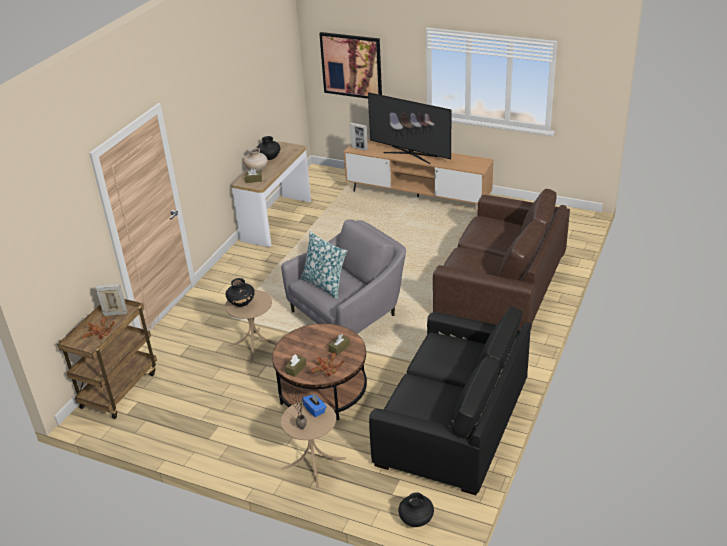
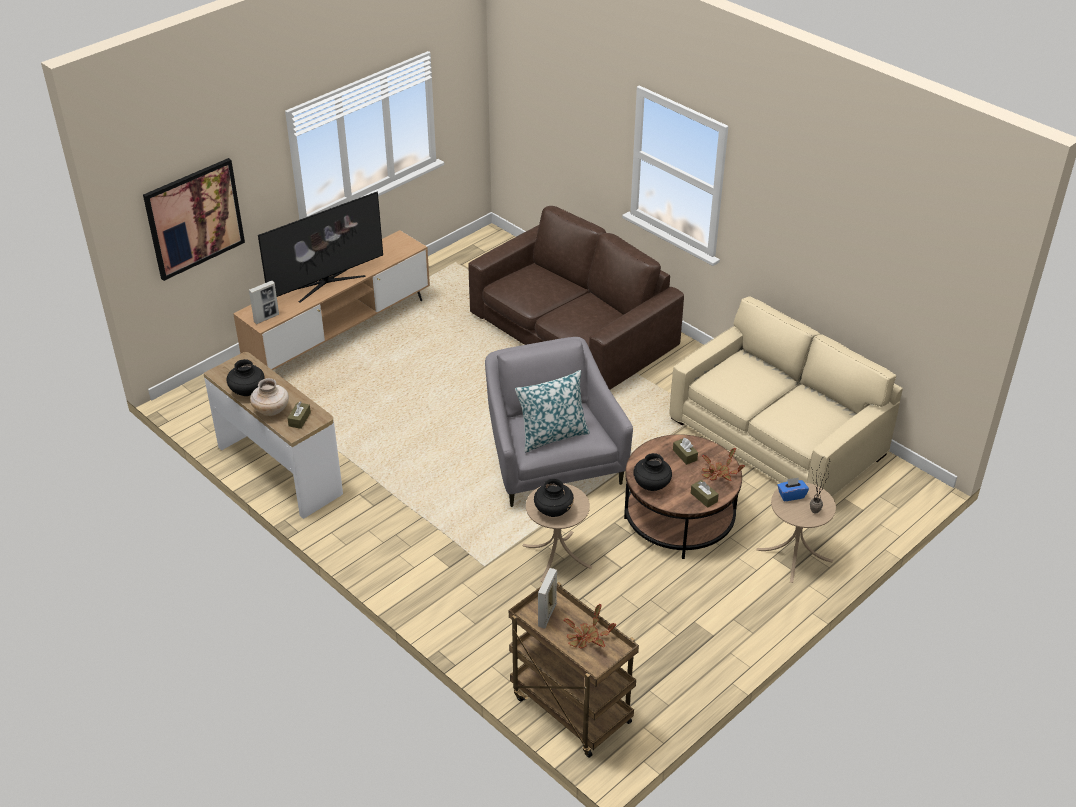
camera: 70 degrees left, 5 degrees up
black sofa [369,306,531,495] -> beige sofa [669,296,903,497]
black vase [398,492,434,527] -> black vase moved to [633,453,672,491]

